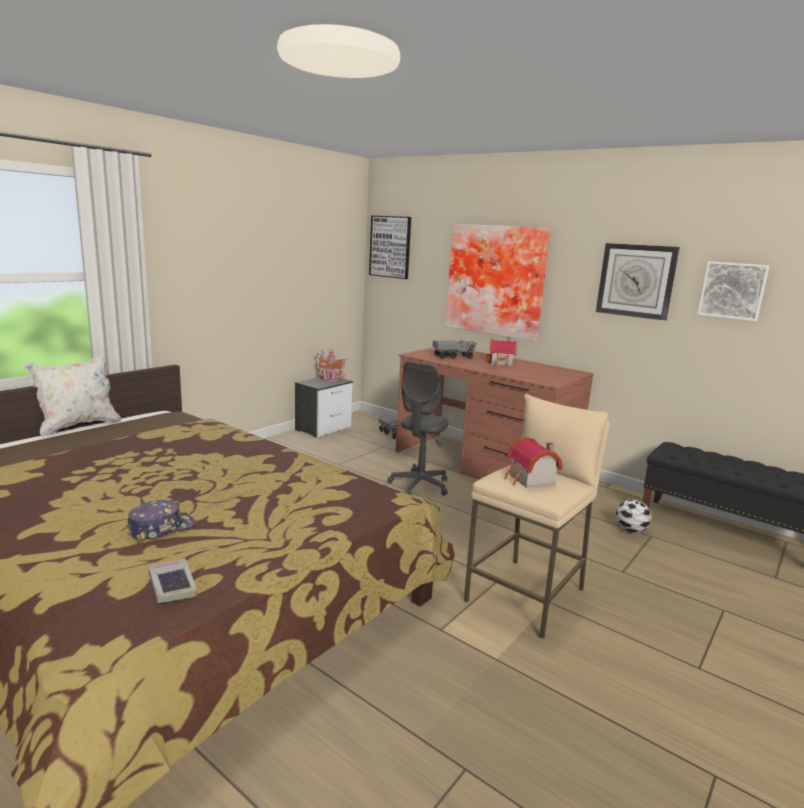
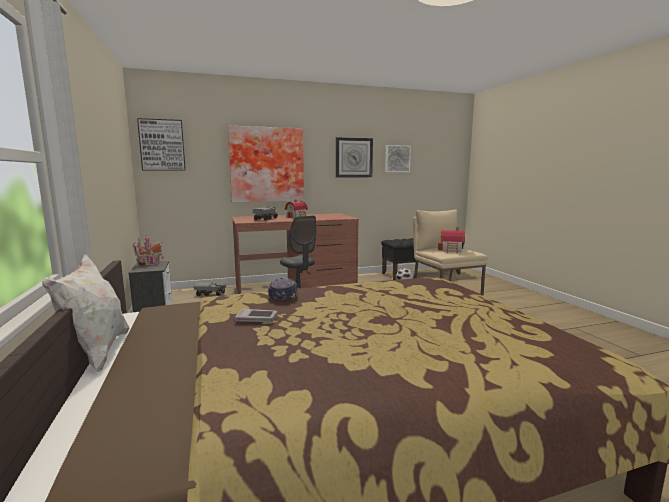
camera: 55 degrees left, 5 degrees down
cap [128,500,195,542] -> cap moved to [268,278,298,301]
book [149,558,197,603] -> book moved to [235,309,278,322]

